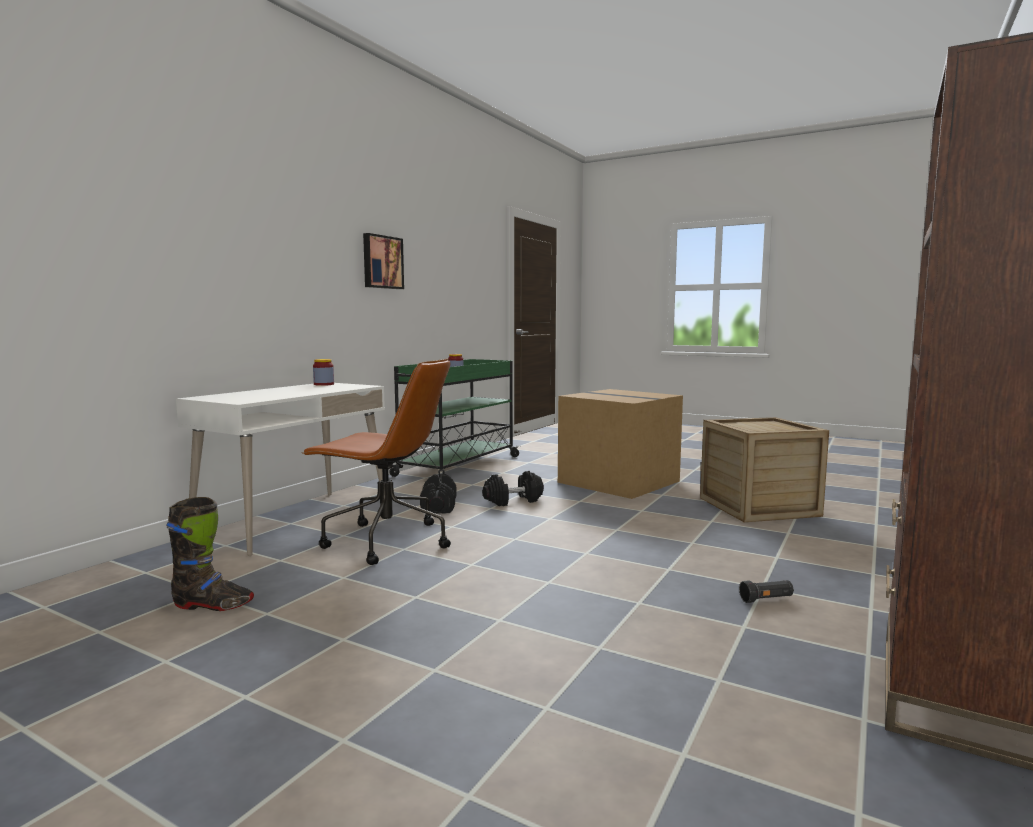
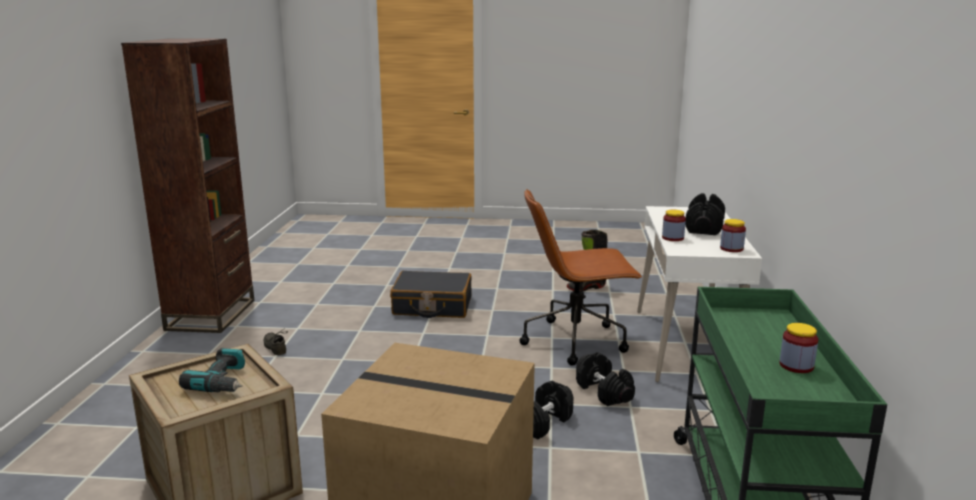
camera: 155 degrees right, 10 degrees up
picture [363,233,404,289] -> none
black flashlight [739,580,794,603] -> grey shoe [264,328,288,355]
none -> power drill [179,348,245,392]
none -> black suitcase [390,271,472,318]
none -> jar [662,210,686,241]
none -> black dumbbell [685,193,725,235]

